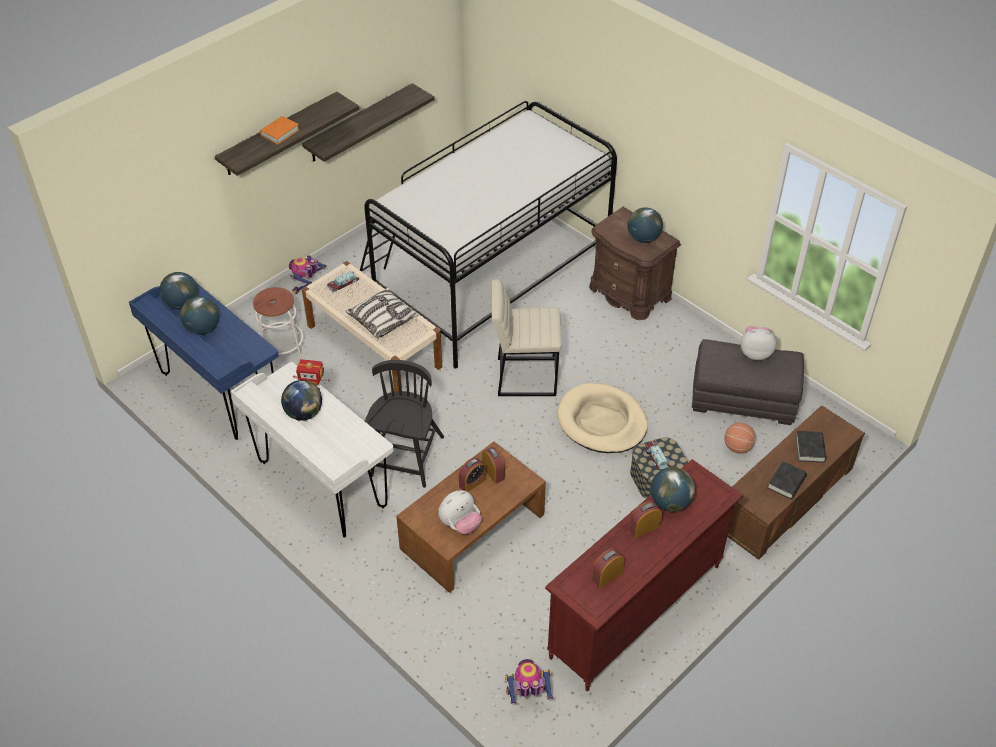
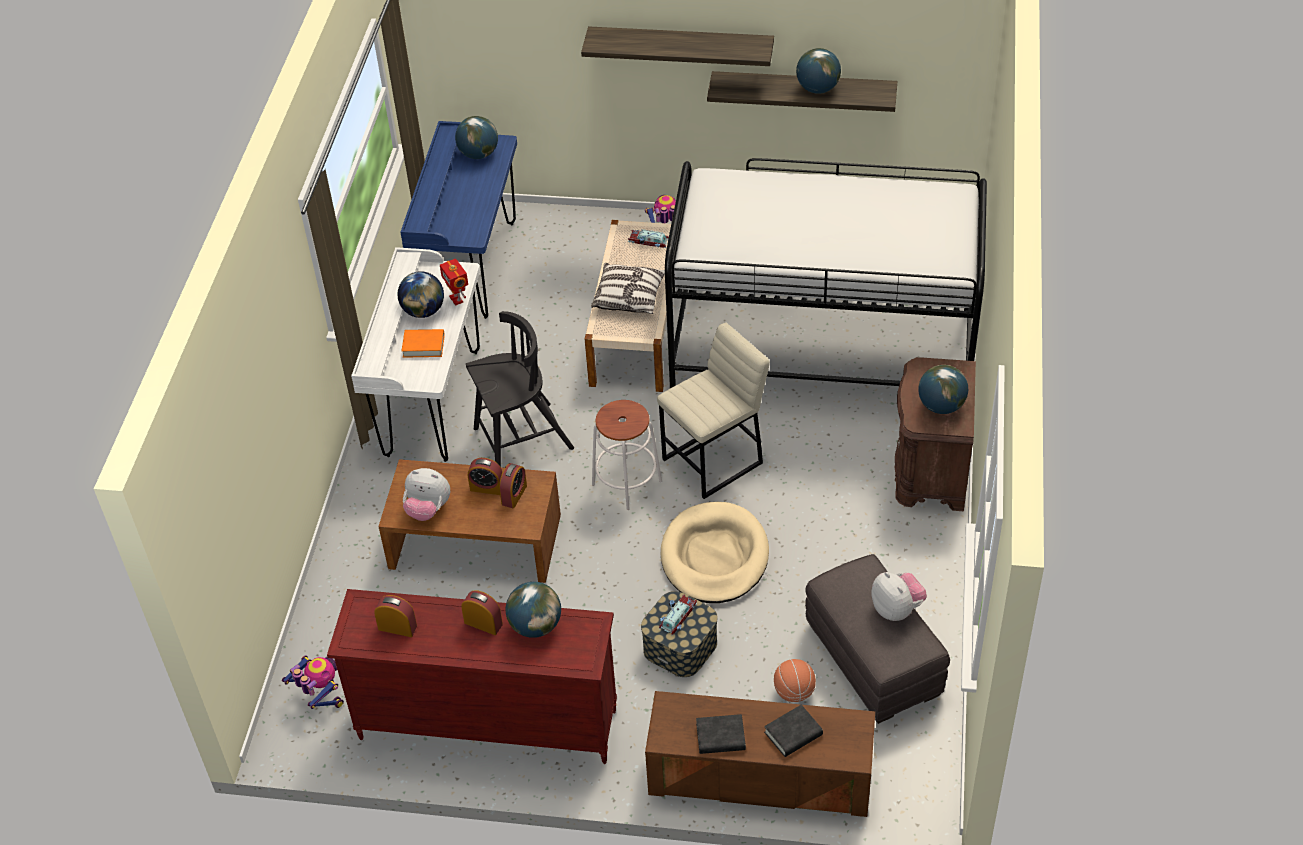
camera: 55 degrees right, 0 degrees up
globe [180,296,219,335] -> globe moved to [796,48,841,94]
white stool [253,287,303,368] -> white stool moved to [592,400,662,510]
orange book [260,116,299,145] -> orange book moved to [402,329,445,358]
beige chair [492,279,562,396] -> beige chair turned 90 degrees clockwise [657,322,770,499]

